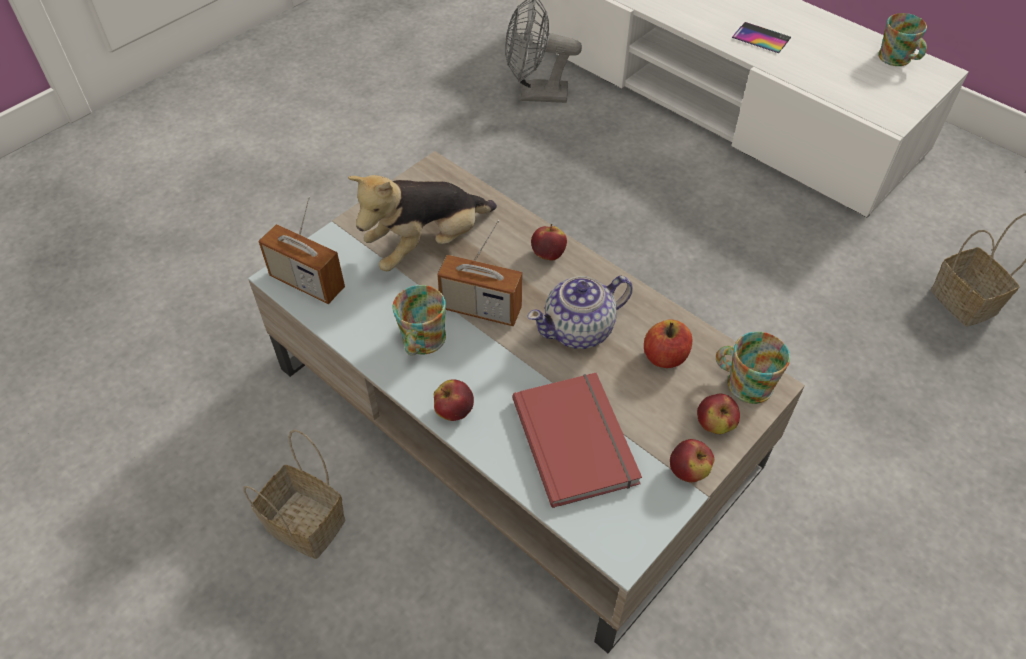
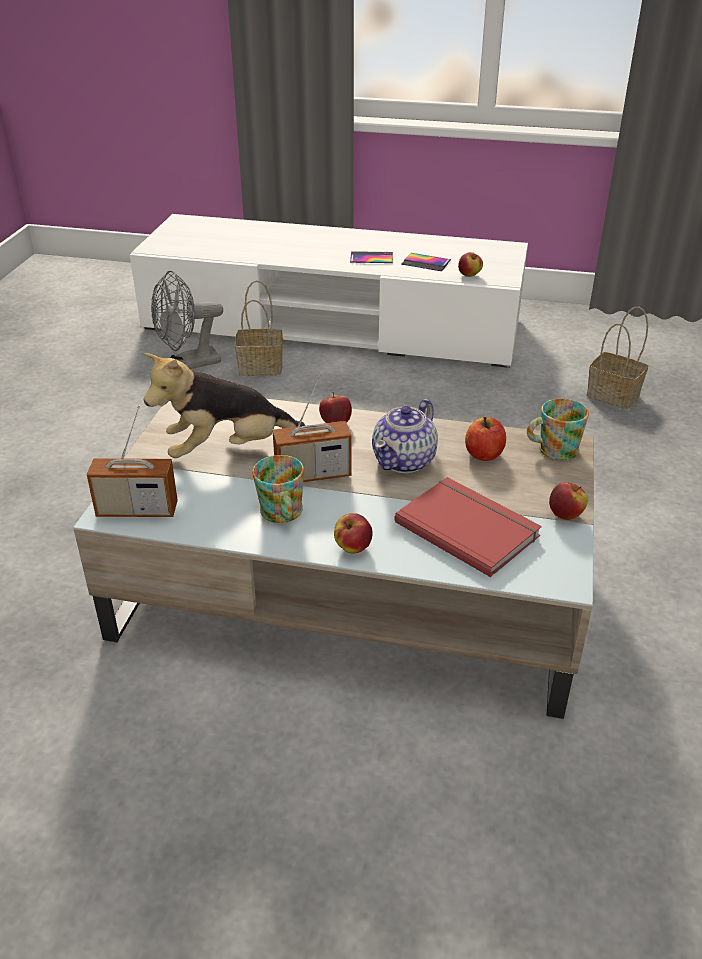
camera: 30 degrees left, 15 degrees down
basket [243,430,345,559] -> basket moved to [235,280,283,376]
plush toy [348,175,497,271] -> plush toy turned 45 degrees clockwise [144,353,306,458]
apple [697,393,740,434] -> apple moved to [458,252,483,277]
mug [878,13,927,66] -> none
none -> phone [401,253,451,271]

